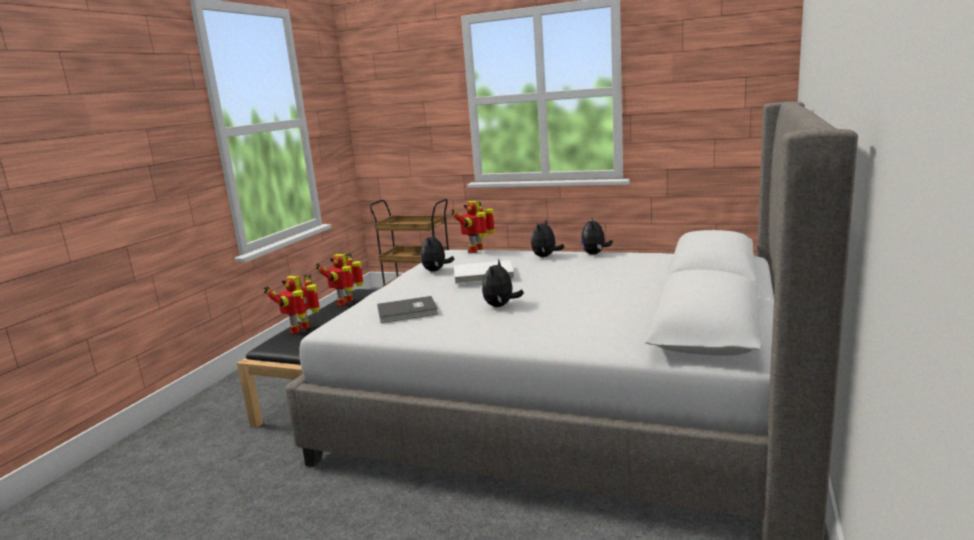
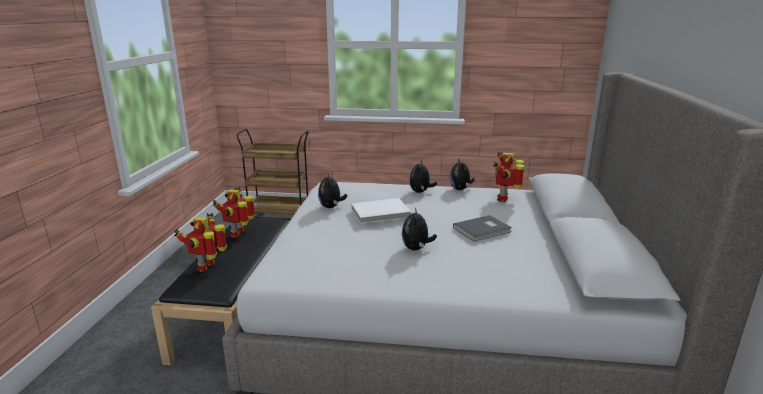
camera: 15 degrees left, 5 degrees up
grey book [377,296,438,323] -> grey book moved to [453,215,512,241]
toy robot [452,201,495,253] -> toy robot moved to [493,152,525,202]

